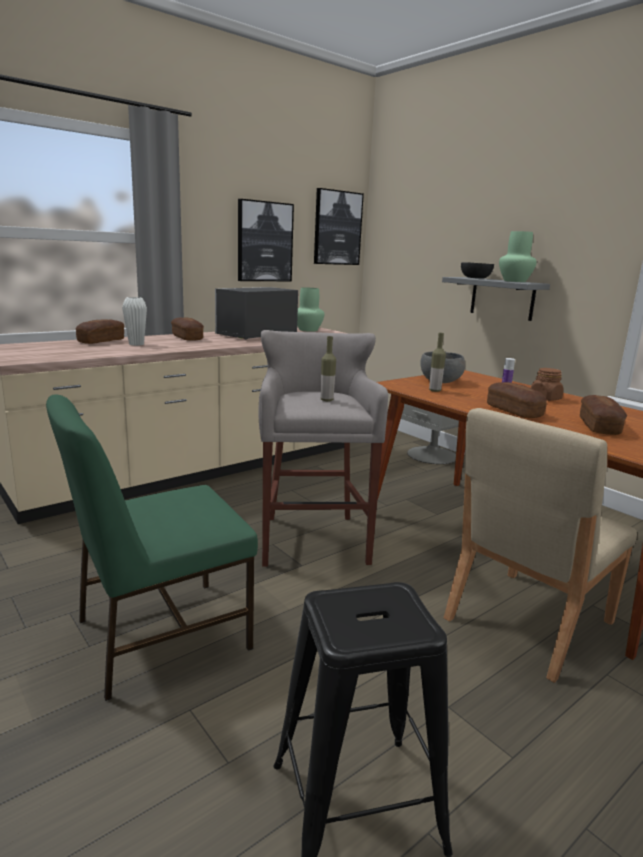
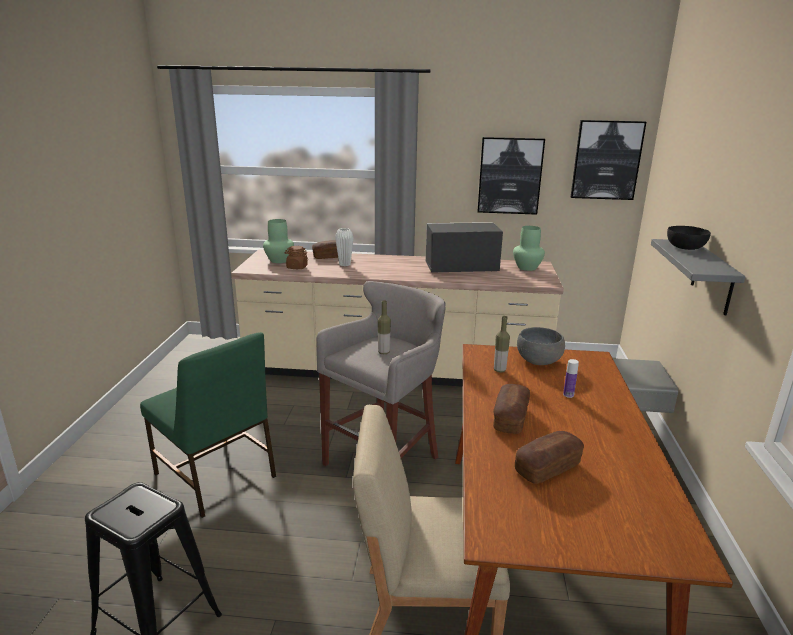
camera: 45 degrees right, 5 degrees up
green chair [46,394,258,701] -> green chair turned 150 degrees counterclockwise [140,332,276,518]
bread [171,317,204,341] -> none
green vase [499,231,537,282] -> green vase moved to [263,219,294,263]
brown jar [531,368,564,401] -> brown jar moved to [285,246,308,269]

